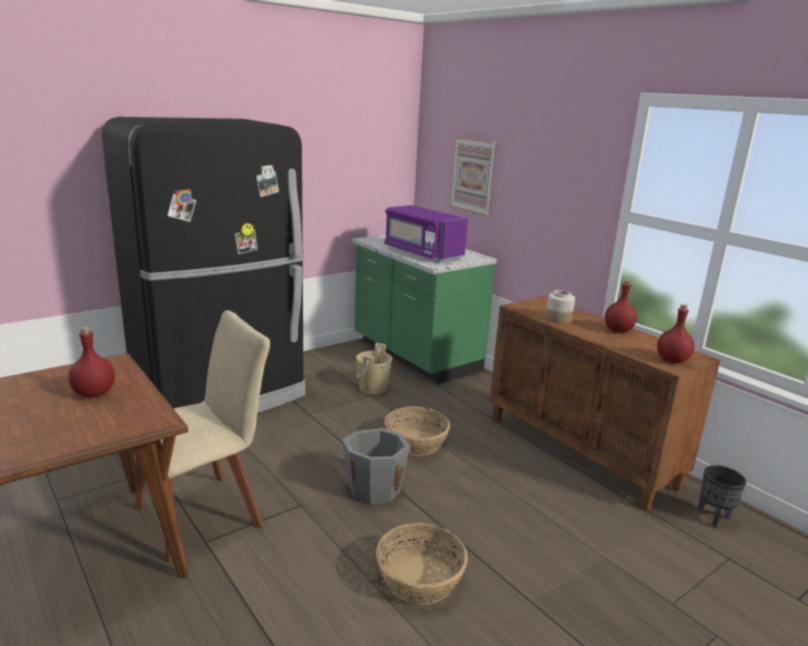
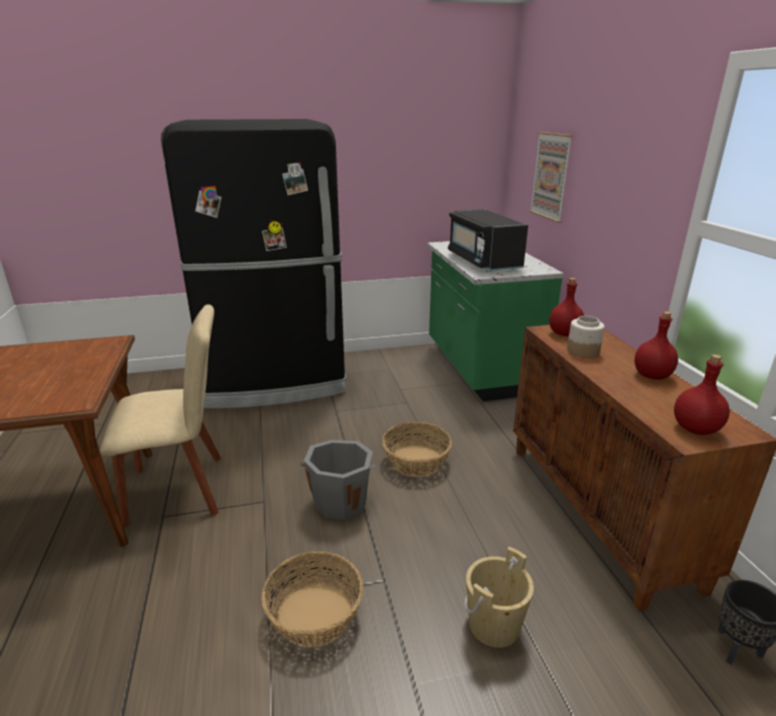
camera: 25 degrees right, 5 degrees up
red bottle [68,327,115,397] -> red bottle moved to [549,278,584,336]
beige bucket [356,343,392,394] -> beige bucket moved to [464,547,534,648]
purple microwave [384,205,468,262] -> black microwave [448,209,528,271]

